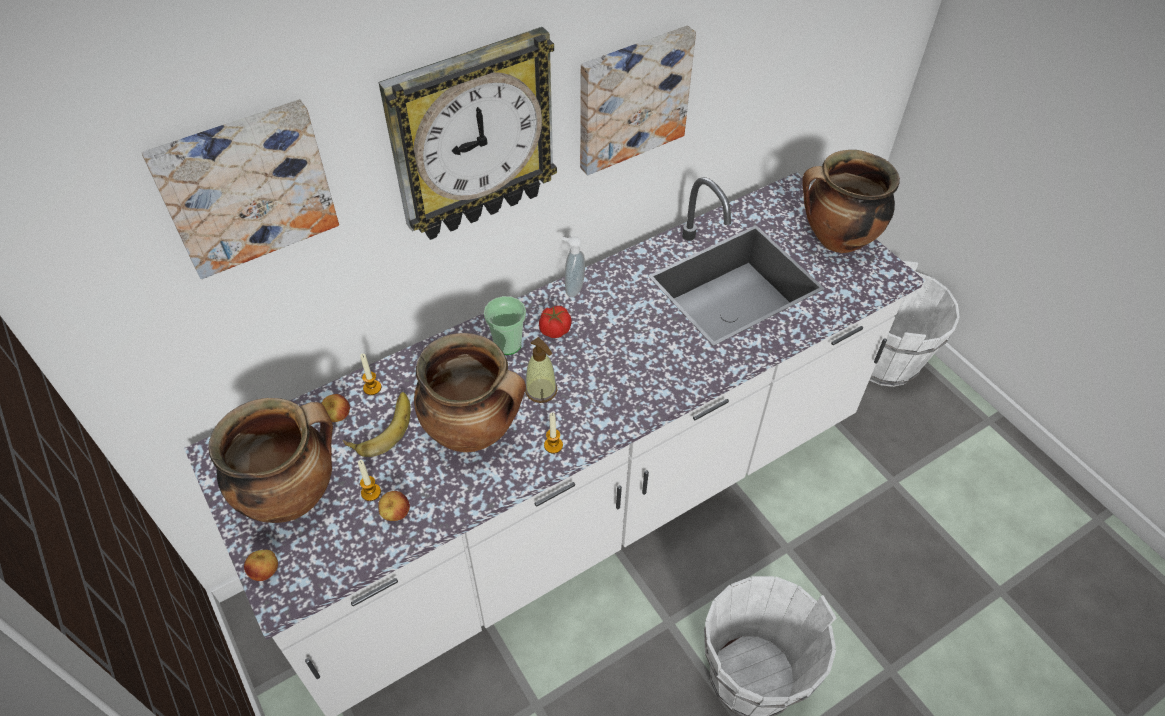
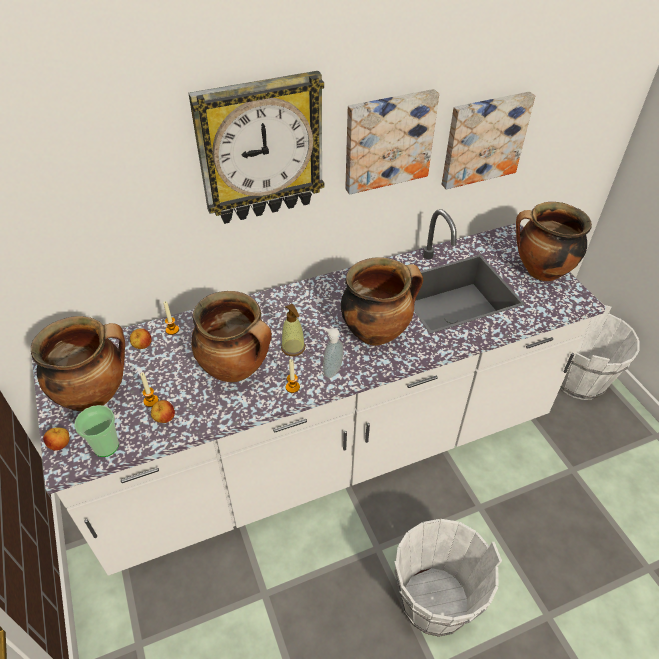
camera: 10 degrees right, 5 degrees down
picture [142,99,339,279] -> picture moved to [442,92,535,190]
banana [343,392,411,457] -> none
cup [484,296,526,355] -> cup moved to [74,405,119,457]
tomato [539,306,572,338] -> none
soap dispenser [562,237,585,297] -> soap dispenser moved to [323,328,343,378]
none -> cooking pot [341,257,423,346]

